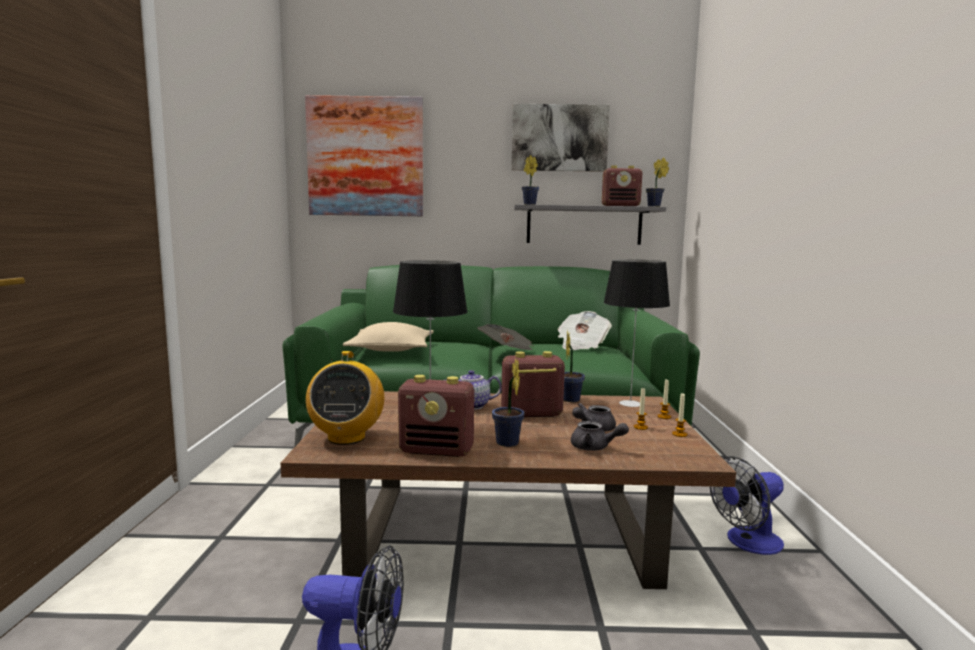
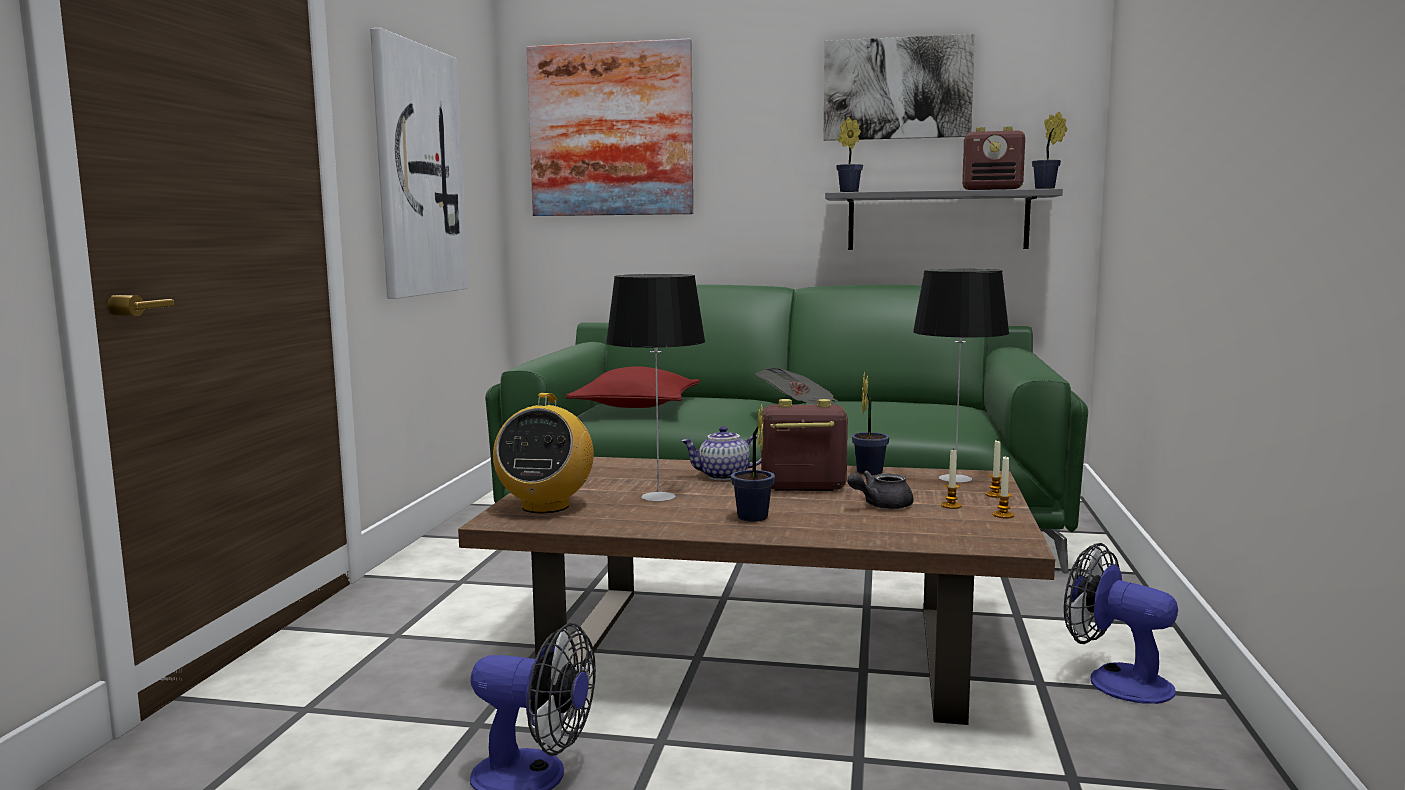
camera: 10 degrees right, 0 degrees up
beige pillow [343,322,434,352] -> red pillow [566,366,700,408]
radio [398,375,474,457] -> none
newspaper [558,311,612,350] -> none
grey teapot [571,421,629,451] -> none
fan [710,456,784,555] -> fan turned 60 degrees clockwise [1064,543,1178,704]
none -> picture [370,28,468,299]

